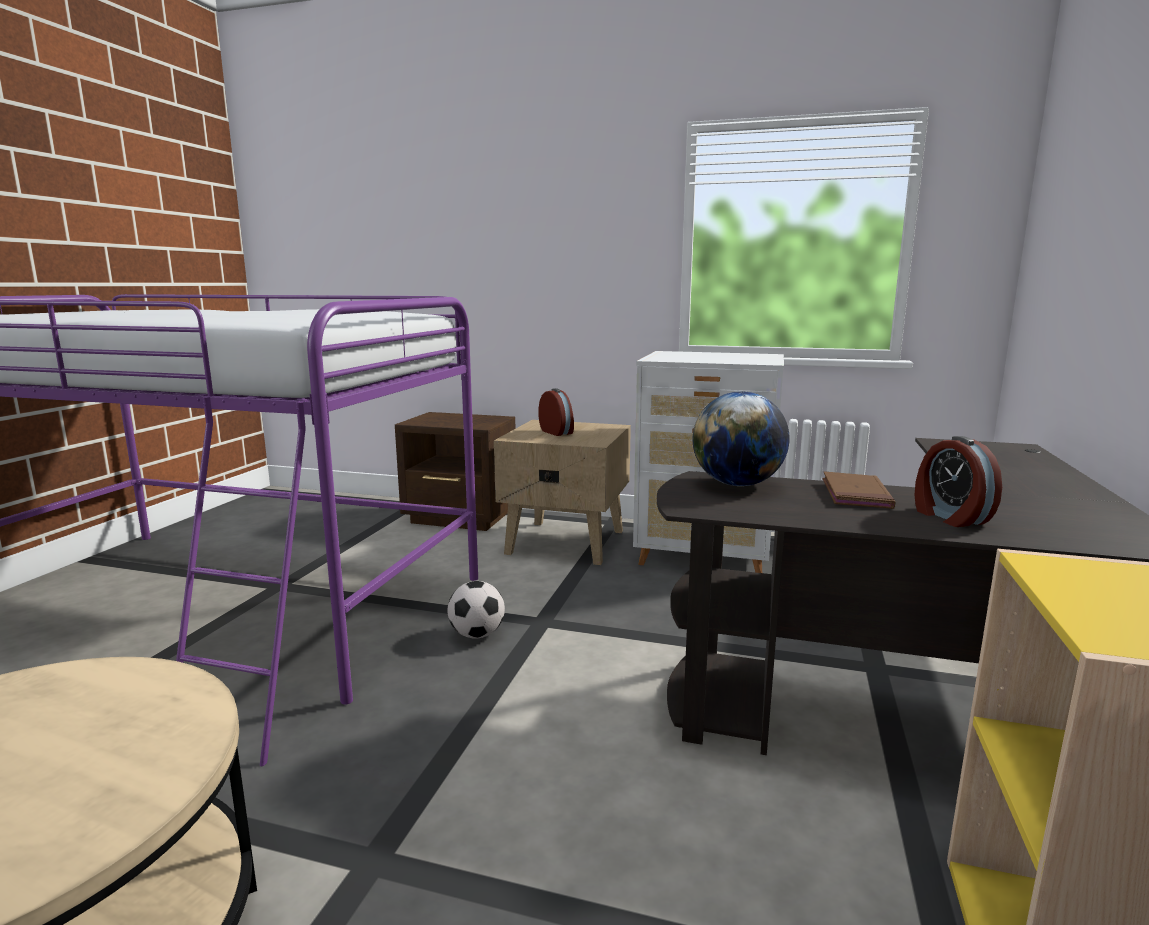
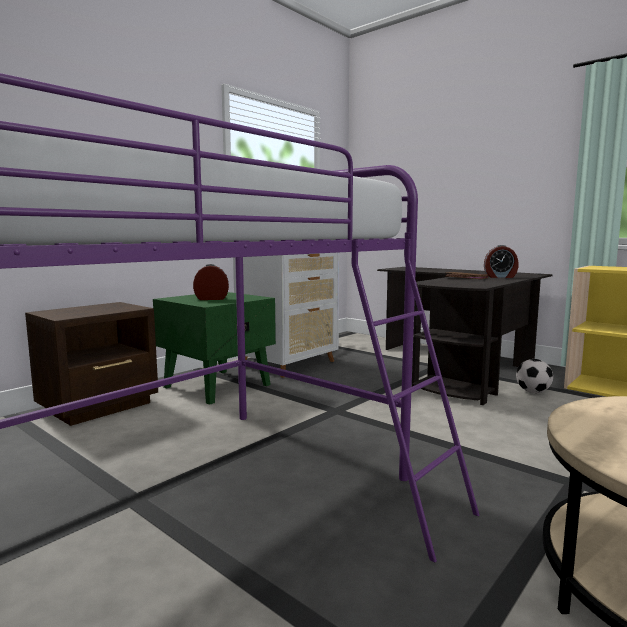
camera: 65 degrees left, 5 degrees down
football [448,581,505,639] -> football moved to [516,359,553,393]
beige nightstand [494,420,631,565] -> green nightstand [153,292,276,405]
globe [692,392,790,486] -> none

